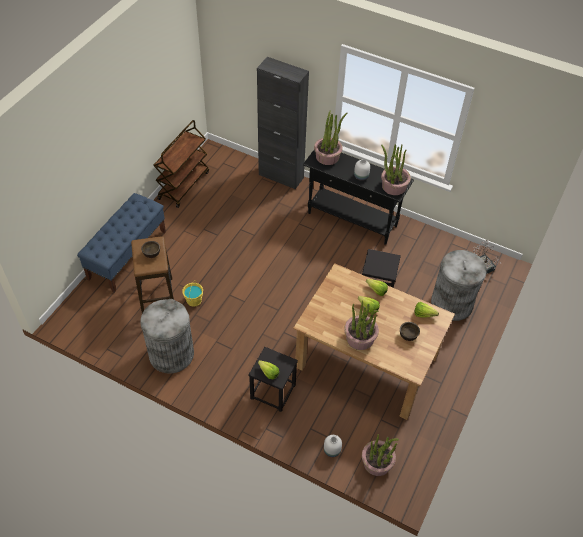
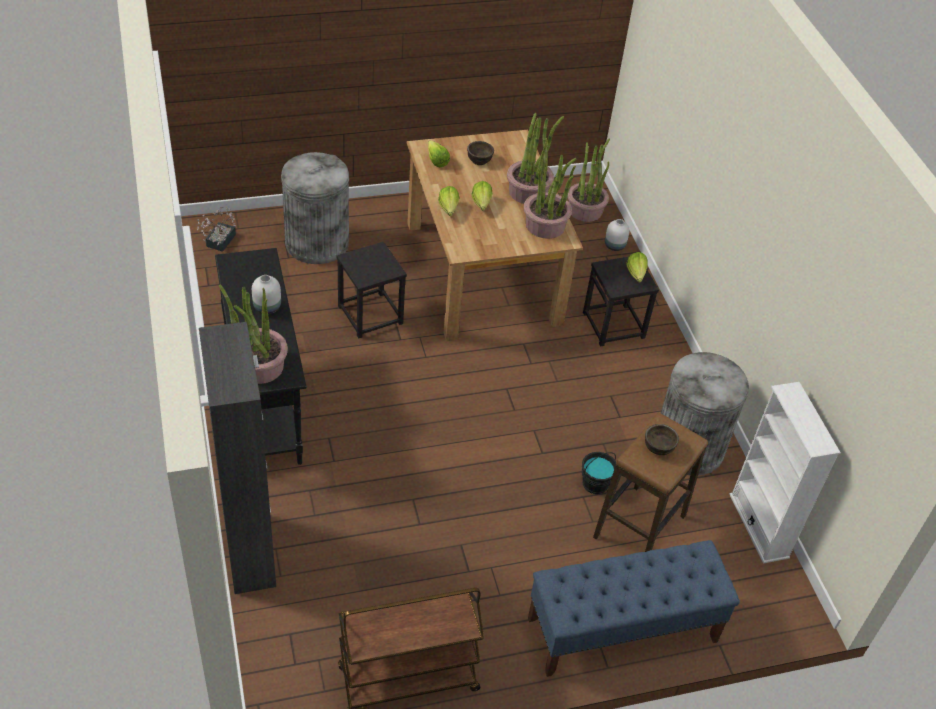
camera: 135 degrees left, 5 degrees down
yellow bucket [183,280,203,307] -> black bucket [582,452,616,494]
potted plant [381,144,411,195] -> potted plant moved to [524,155,577,239]
none -> white bookcase [729,382,841,563]

